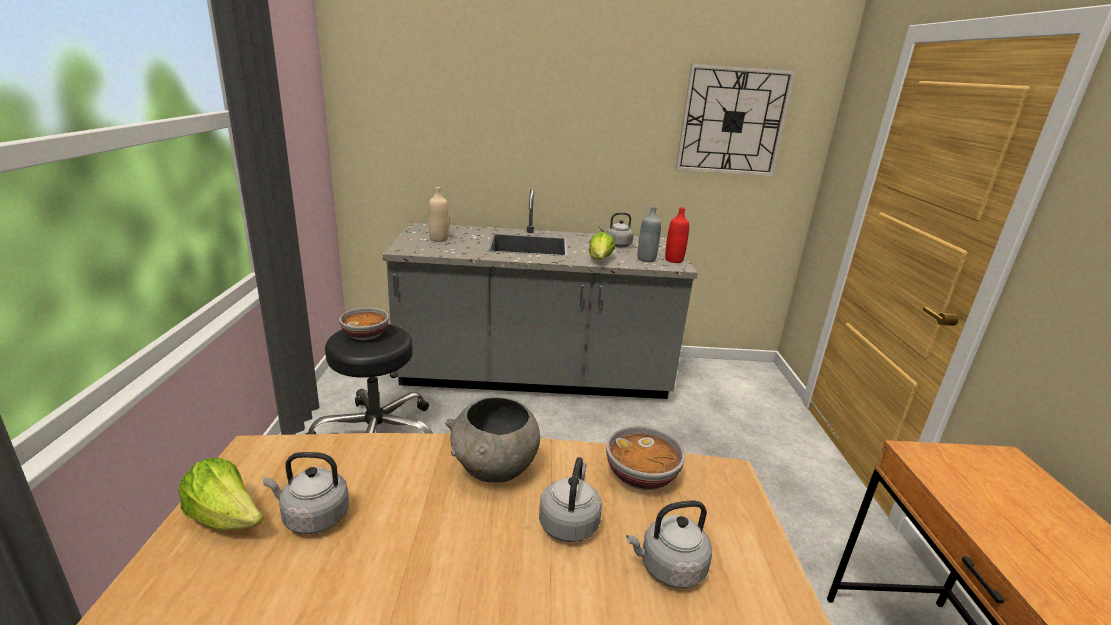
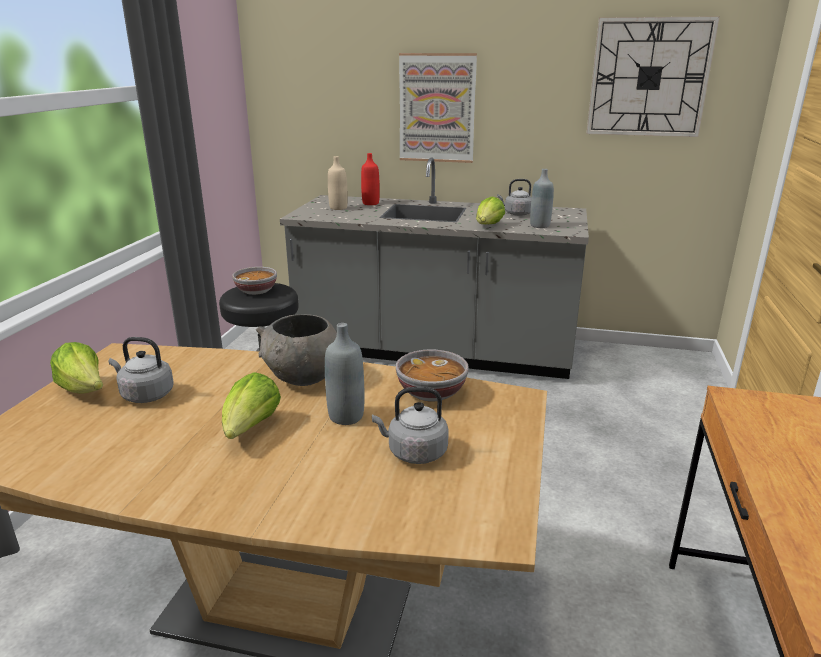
camera: 15 degrees right, 0 degrees up
grey kettle [539,457,602,542] -> grey bottle [325,323,364,425]
red bottle [665,207,689,263] -> red bottle moved to [361,153,380,205]
none -> lettuce [222,372,281,439]
none -> picture [399,53,477,163]

